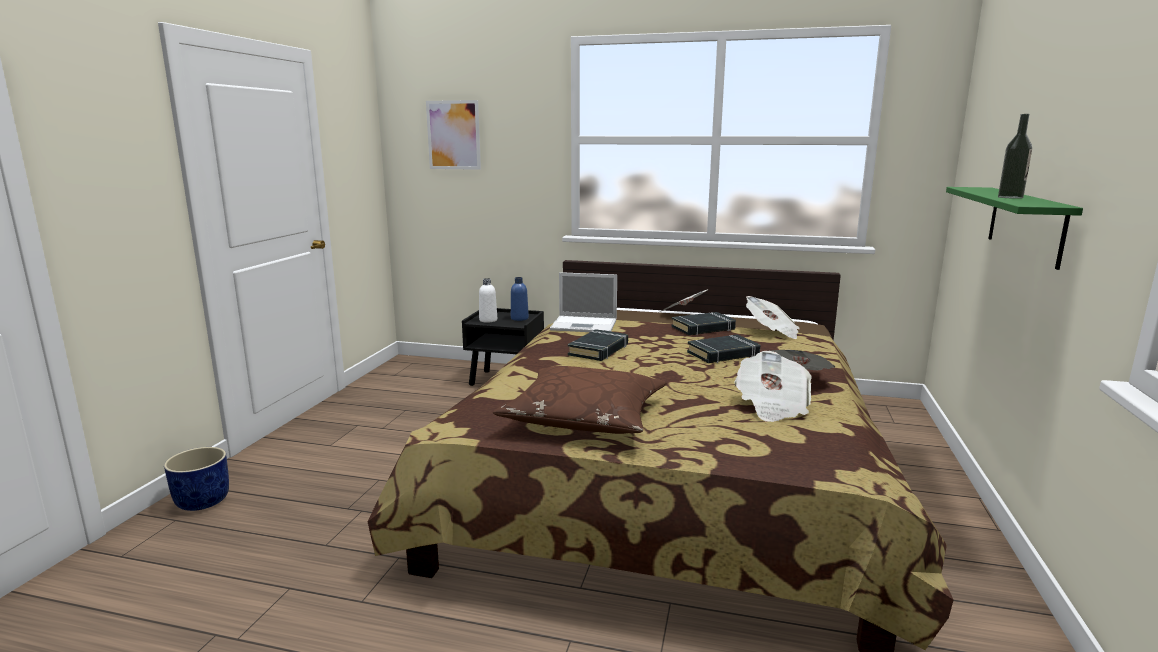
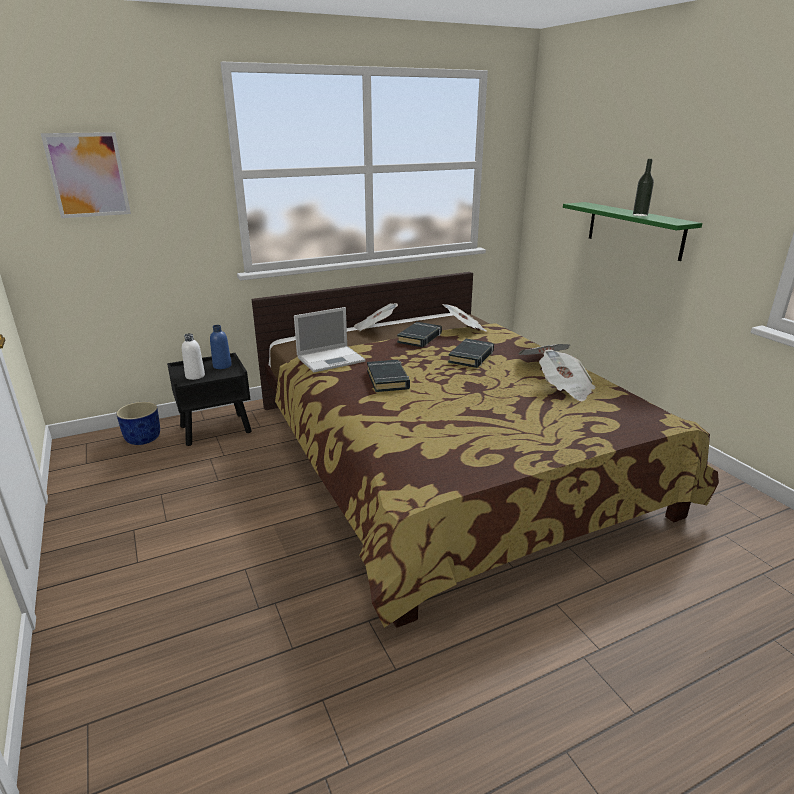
camera: 40 degrees left, 10 degrees up
blue planter [164,447,229,511] -> blue planter moved to [116,402,160,445]
brown pillow [493,366,667,434] -> none

